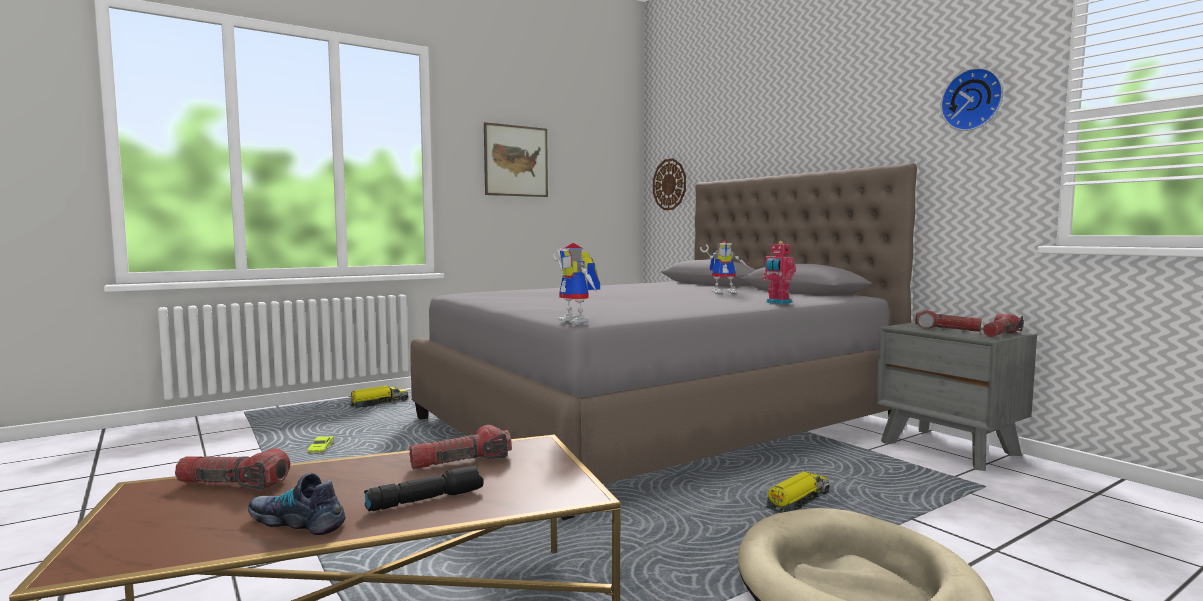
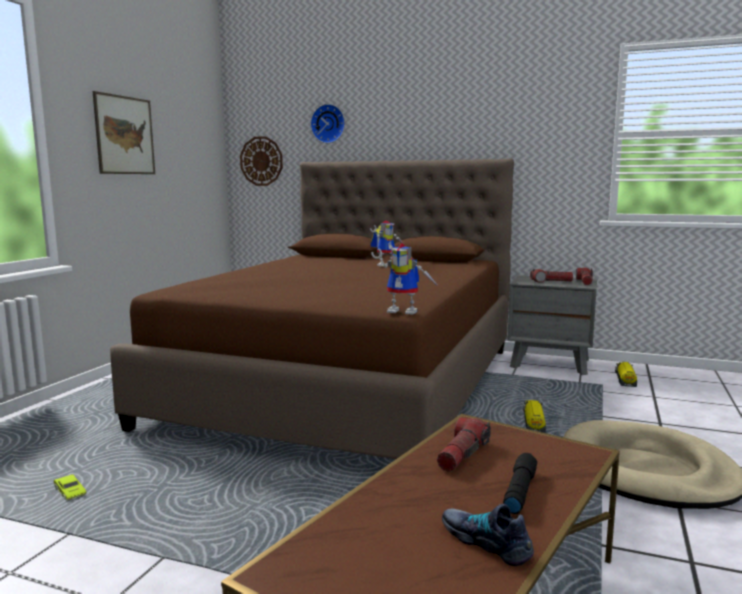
camera: 35 degrees left, 5 degrees up
flashlight [175,448,290,490] -> none
shoe [248,473,346,535] -> shoe turned 60 degrees clockwise [442,504,534,566]
toy truck [349,386,408,408] -> toy truck moved to [615,362,637,387]
grey bed [410,163,917,520] -> brown bed [110,159,514,459]
toy robot [762,241,796,304] -> none
wall clock [941,68,1003,131] -> wall clock moved to [310,104,345,143]

